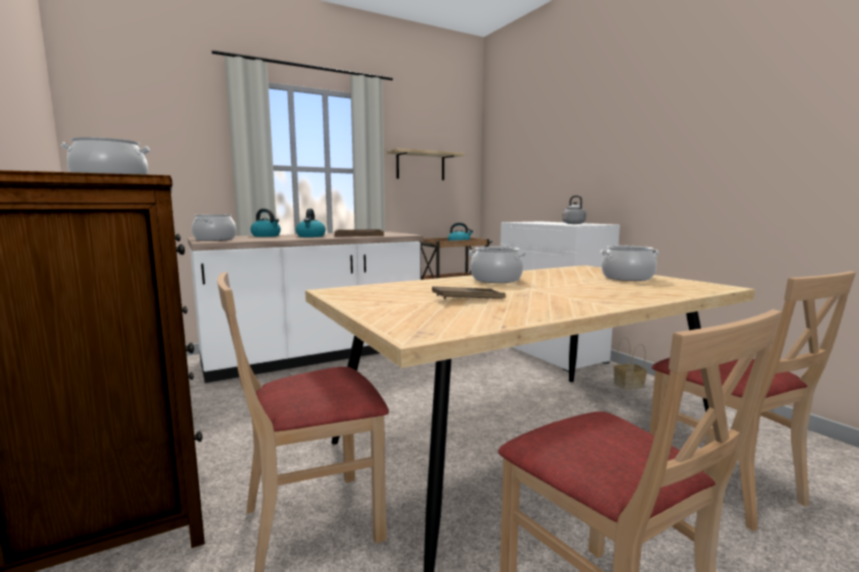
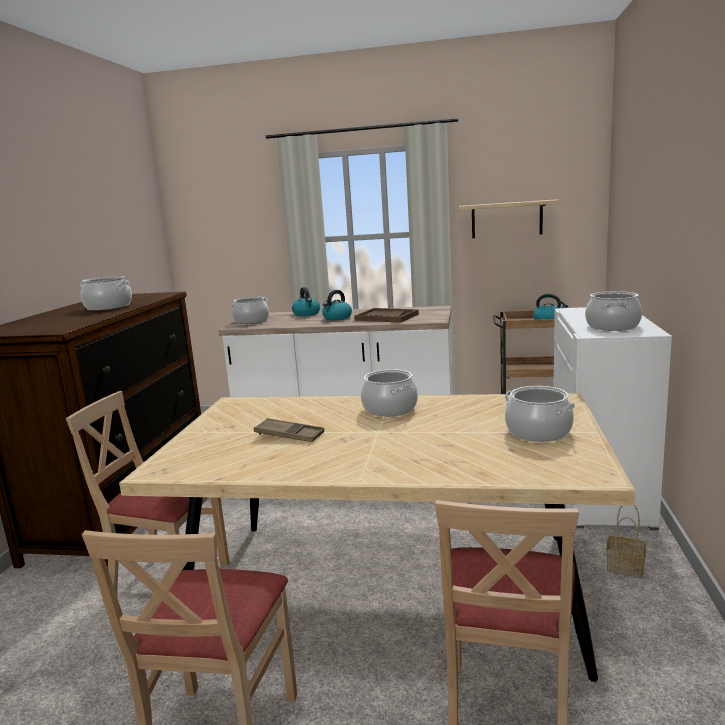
camera: 40 degrees right, 5 degrees up
grey kettle [562,195,586,224] -> cooking pot [585,291,642,331]

